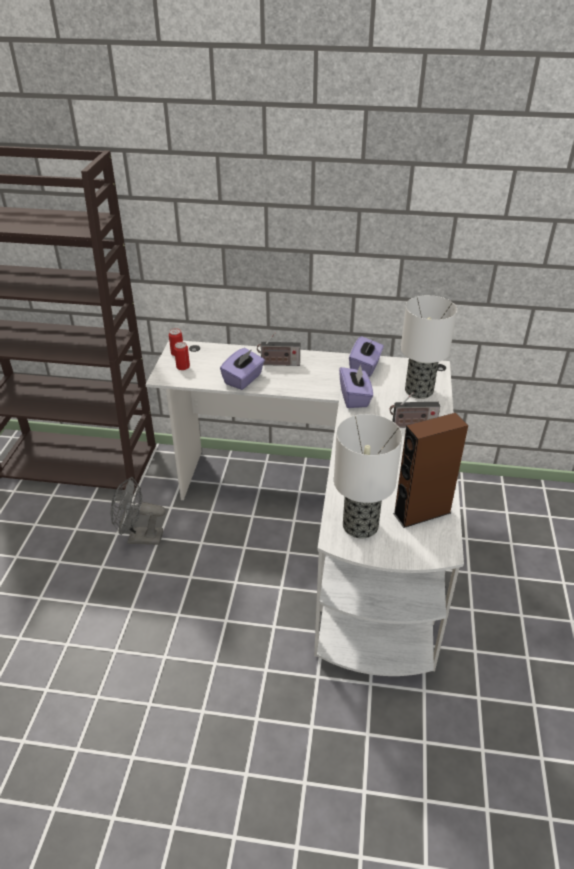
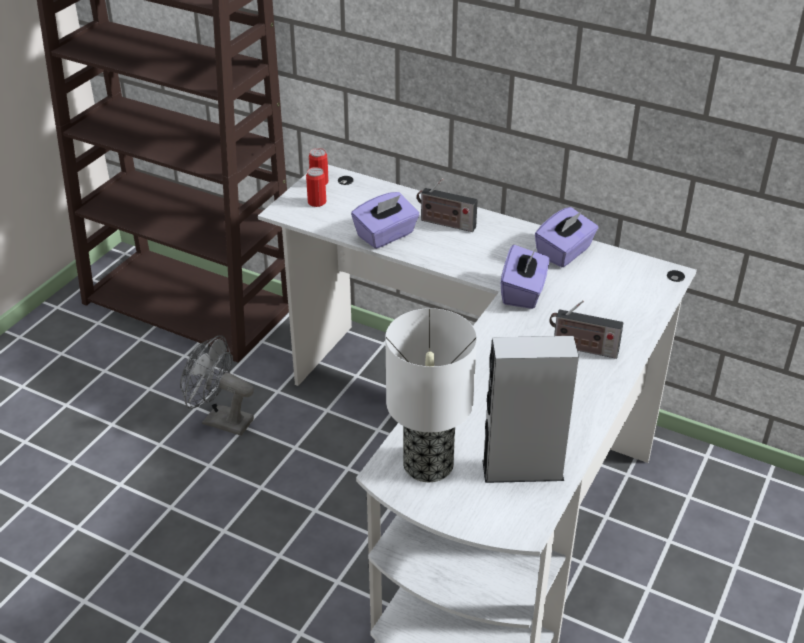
camera: 20 degrees right, 0 degrees up
brown speaker [393,413,468,528] -> grey speaker [482,336,579,483]
table lamp [401,295,457,399] -> none

